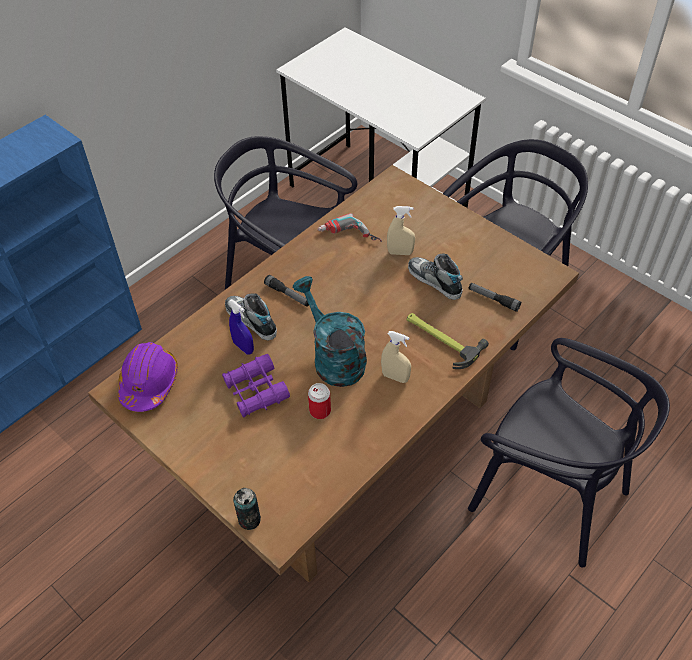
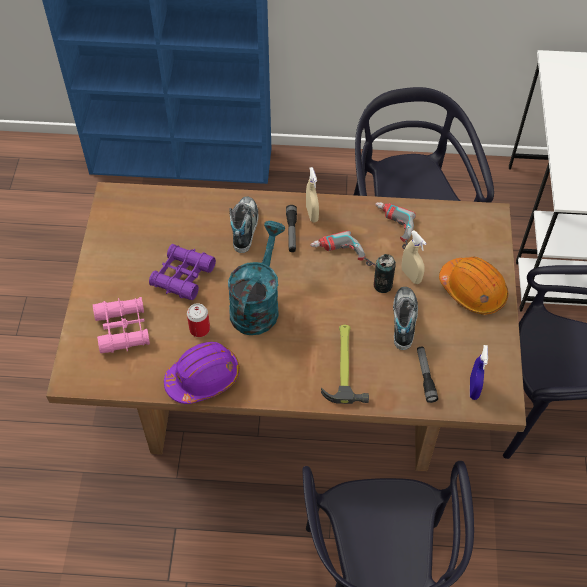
camera: 50 degrees right, 5 degrees up
purple hard hat [118,342,178,412] -> purple hard hat moved to [164,342,240,404]
blue spray bottle [229,299,254,355] -> blue spray bottle moved to [470,345,488,400]
can [233,488,261,530] -> can moved to [374,254,396,293]
beige spray bottle [381,331,411,383] -> beige spray bottle moved to [306,167,319,223]
none -> pink binoculars [93,297,150,353]
none -> power drill [310,230,376,268]
none -> orange hard hat [439,257,508,315]

